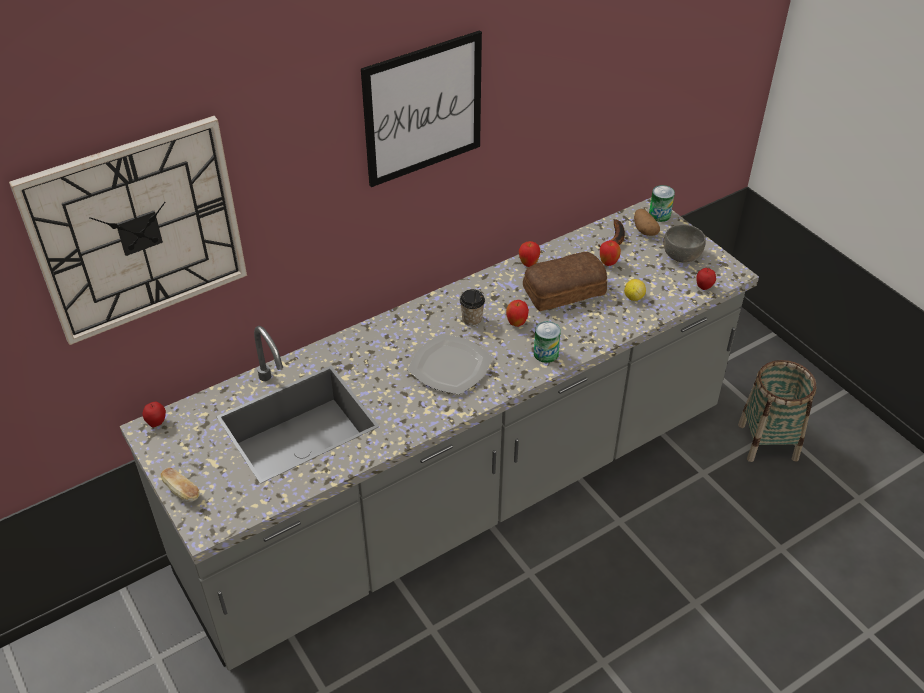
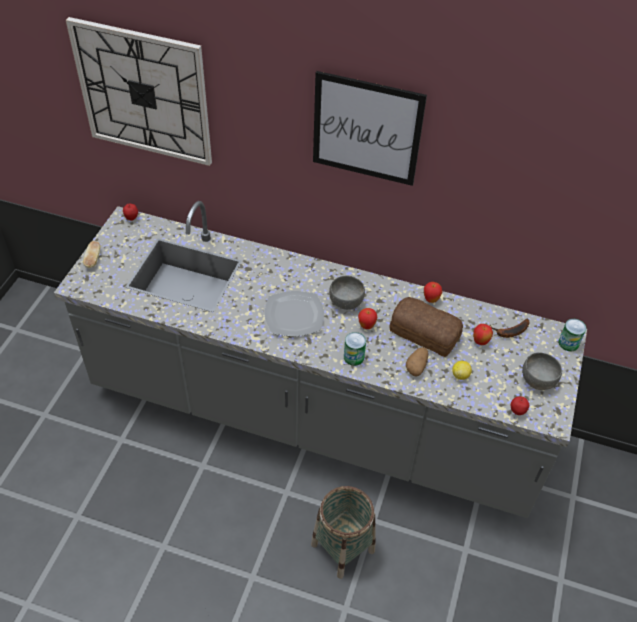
camera: 50 degrees right, 5 degrees up
cup [460,289,485,326] -> grey bowl [329,276,365,310]
potato [634,209,660,236] -> potato moved to [406,348,428,377]
basket [738,360,817,462] -> basket moved to [311,486,376,579]

